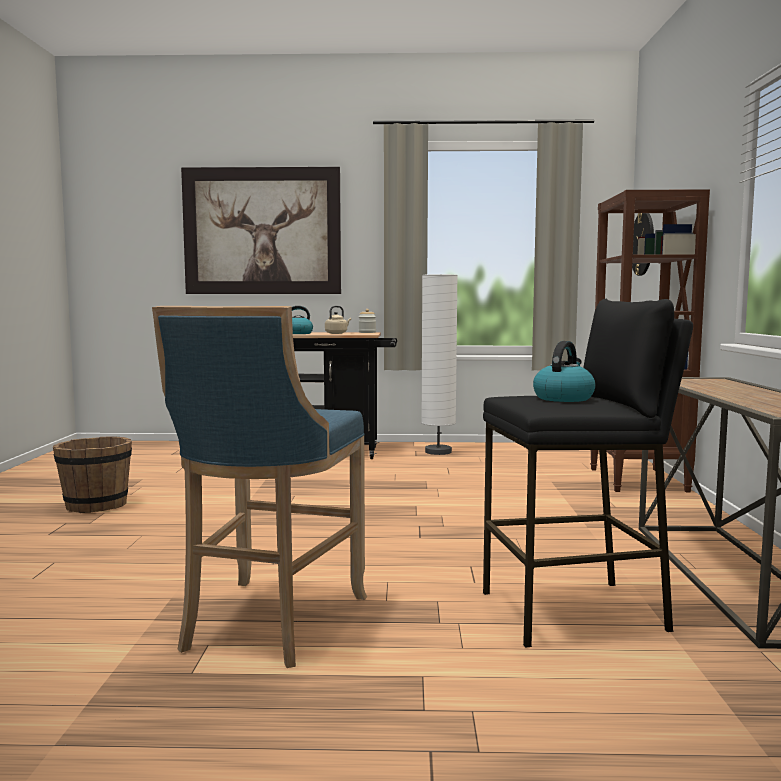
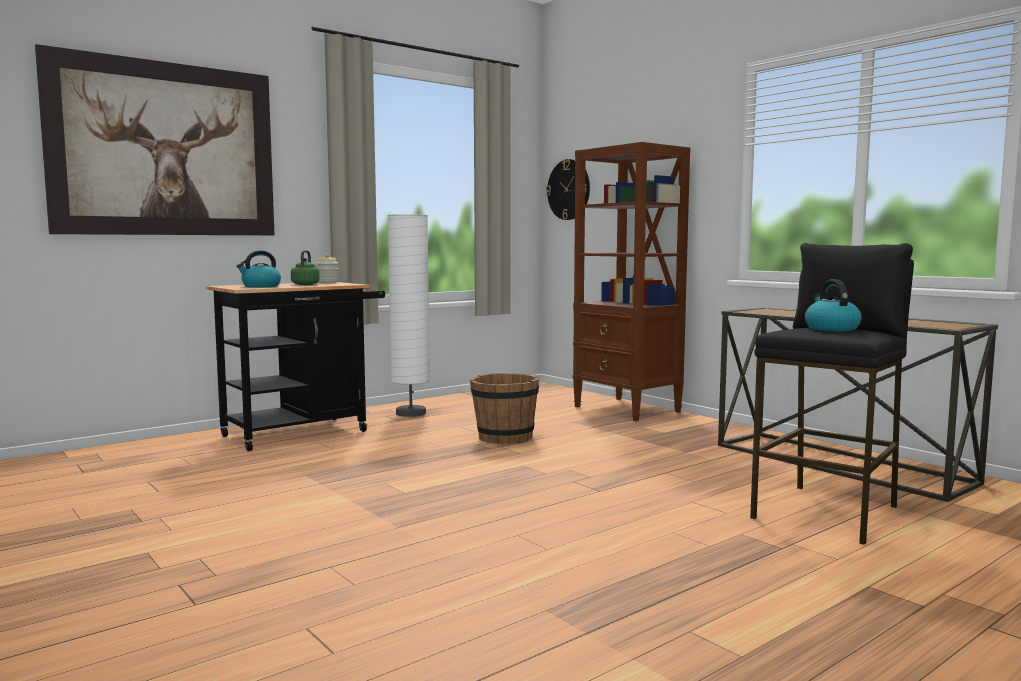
camera: 40 degrees left, 0 degrees up
brown bucket [53,436,132,513] -> brown bucket moved to [470,373,539,444]
blue stool [152,306,367,668] -> none
beige kettle [325,306,351,334] -> green kettle [291,250,319,285]

